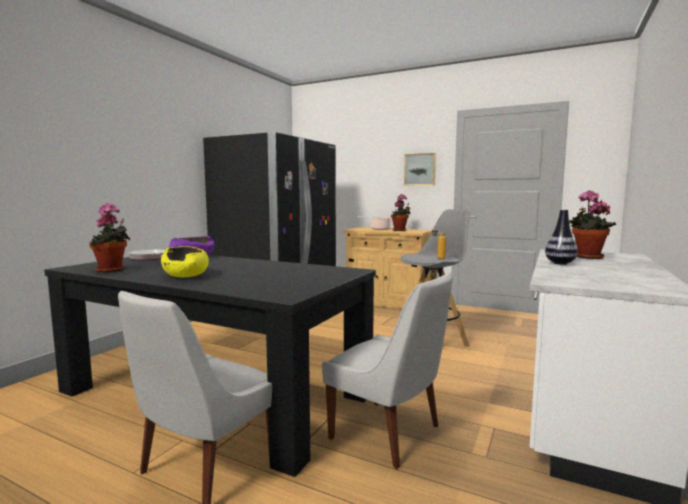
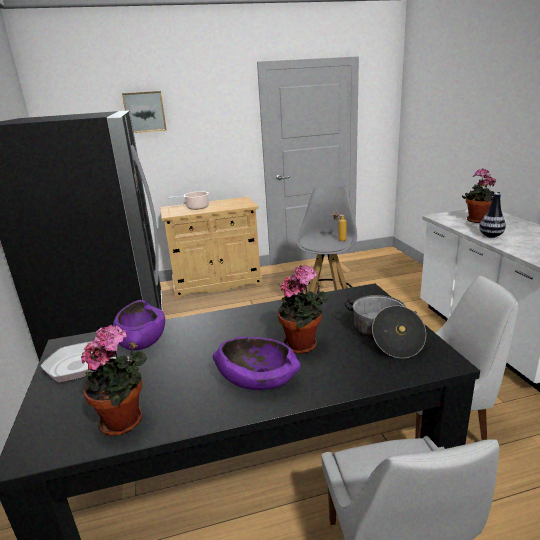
camera: 40 degrees left, 15 degrees up
yellow bowl [161,246,209,278] -> purple bowl [213,337,301,390]
potted plant [391,194,410,231] -> potted plant moved to [278,265,329,354]
picture [404,153,436,185] -> picture moved to [122,91,167,133]
none -> cooking pot [344,295,426,358]

